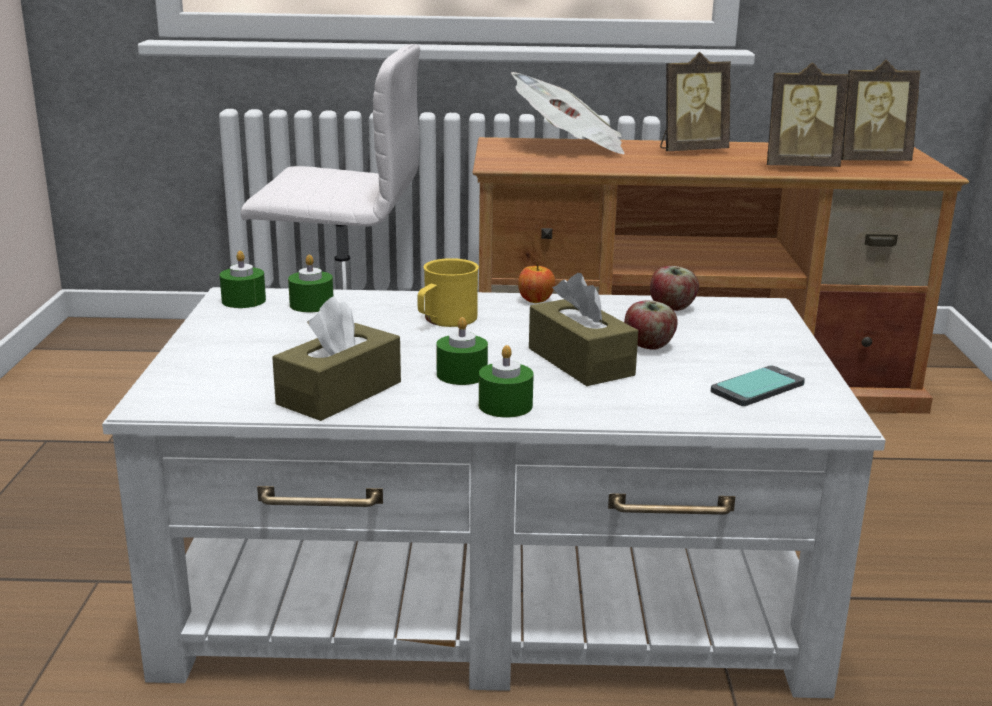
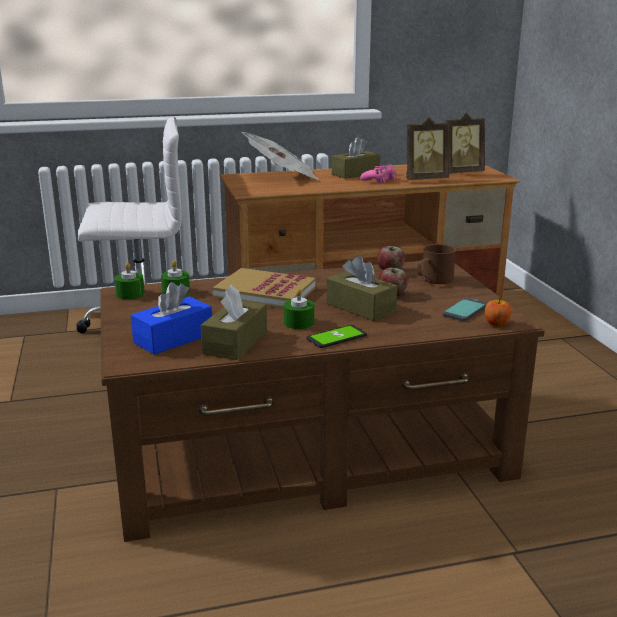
camera: 15 degrees left, 0 degrees up
white coffee table [102,287,886,698] -> brown coffee table [100,261,545,542]
yellow mug [417,258,479,327] -> book [213,268,316,309]
green candle [479,345,534,418] -> phone [306,325,367,348]
apple [518,262,555,303] -> apple moved to [485,297,512,327]
picture frame [660,52,731,151] -> brown tissue box [332,136,380,179]
none -> blue tissue box [131,282,212,355]
none -> pink game controller [360,165,395,183]
none -> brown mug [417,244,457,284]

